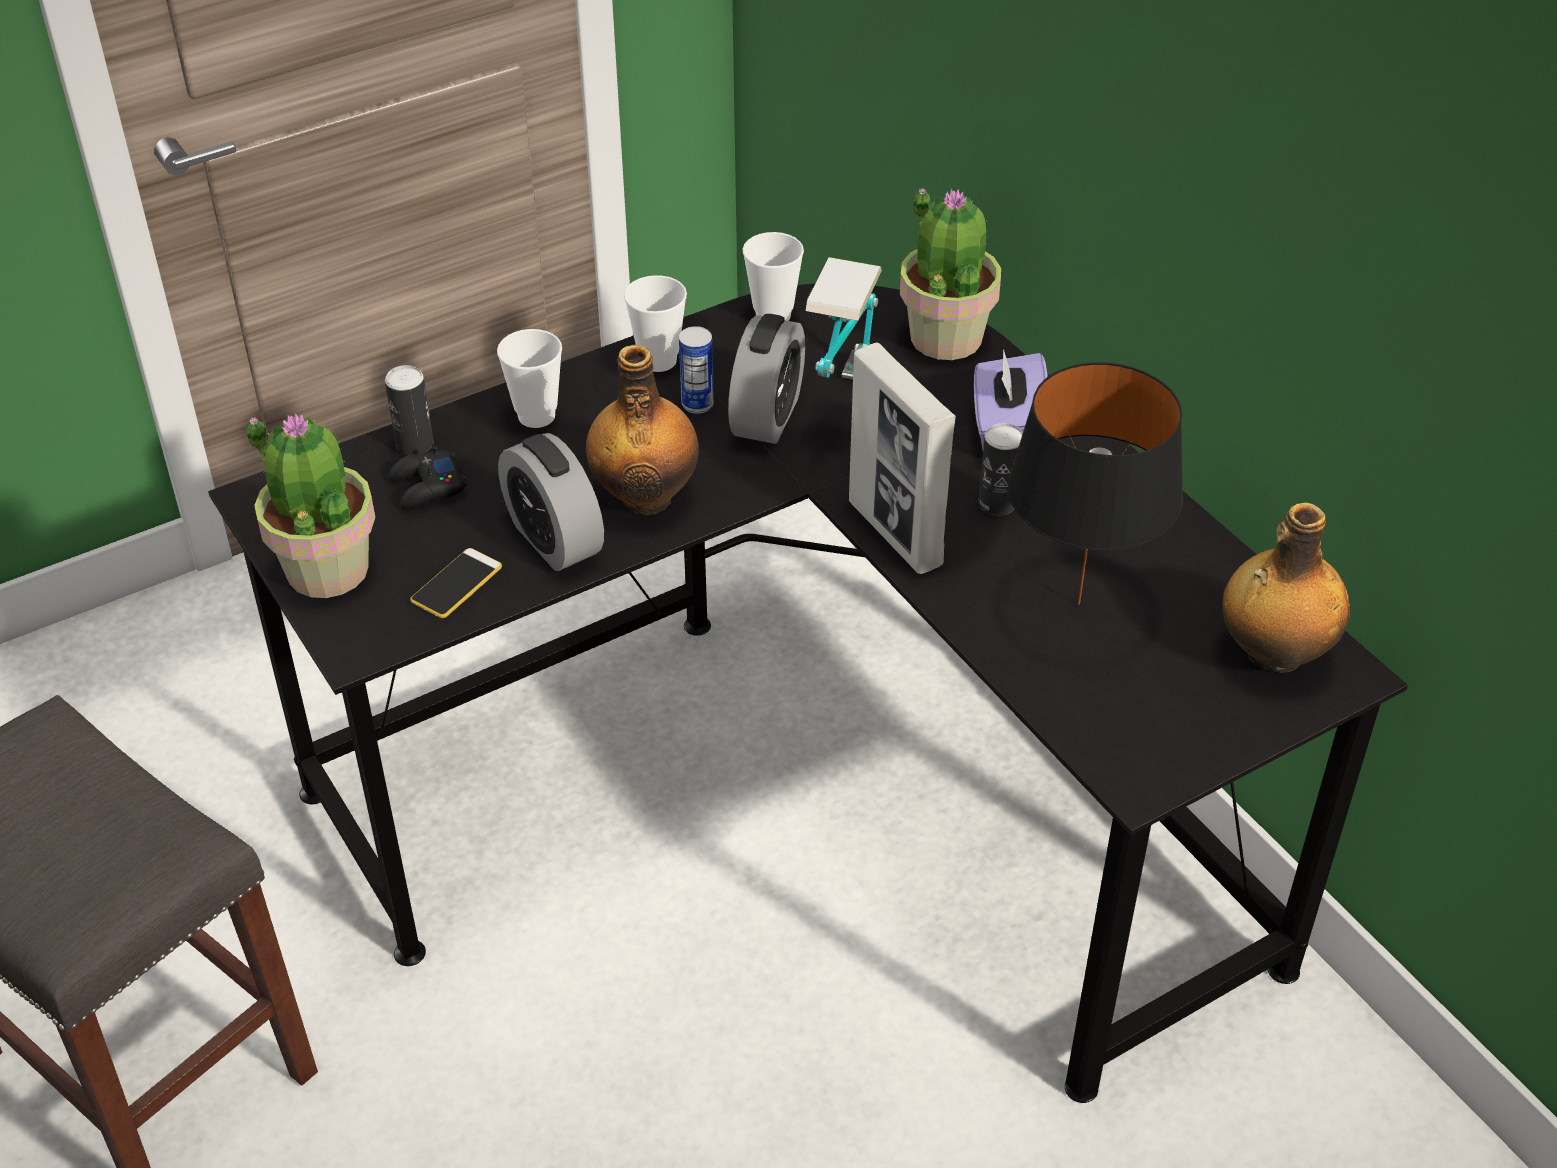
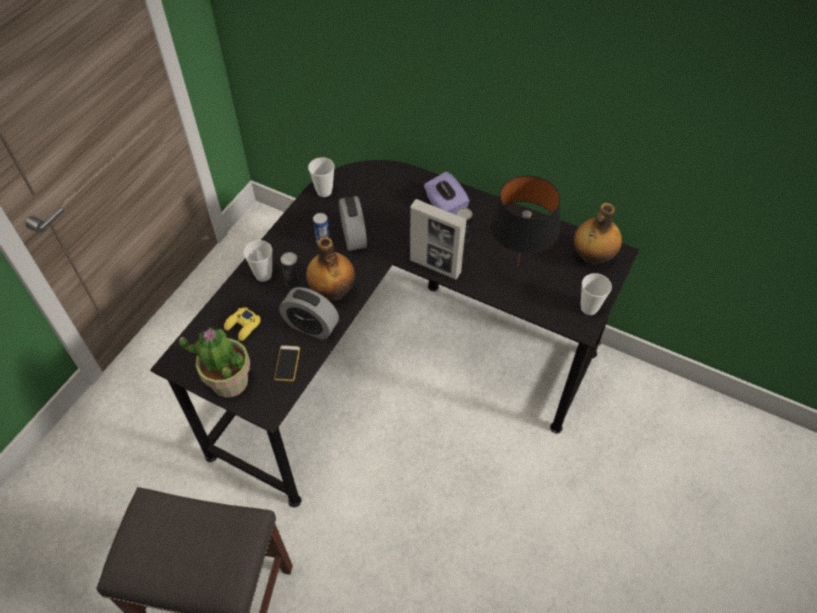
camera: 30 degrees left, 10 degrees up
can [385,365,434,455] -> can moved to [280,252,302,288]
black game controller [389,446,467,510] -> yellow game controller [224,307,261,341]
cup [624,275,687,372] -> cup moved to [581,273,612,315]
table lamp [805,257,882,379] -> none
potted plant [900,188,1001,360] -> none

